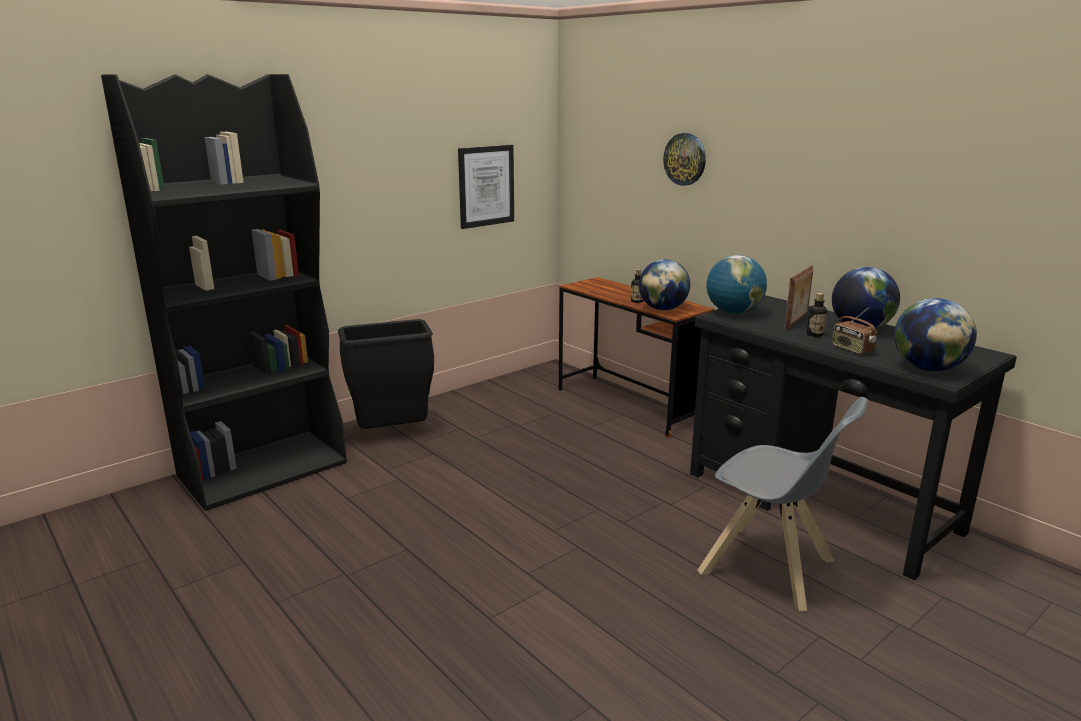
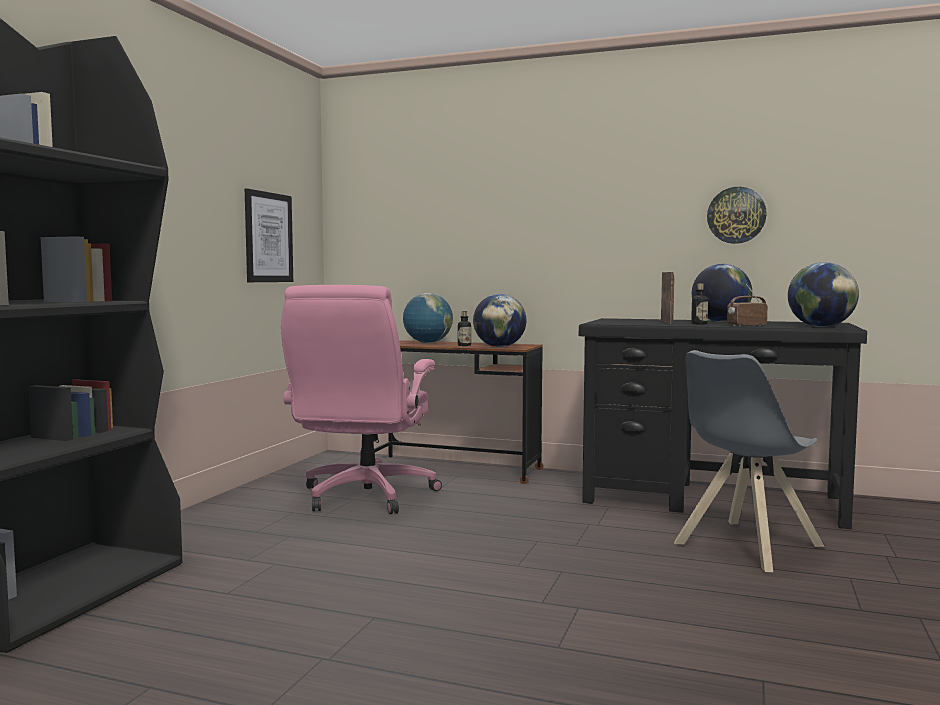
camera: 30 degrees left, 15 degrees down
black trash can [338,319,434,429] -> none
wall clock [663,133,706,186] -> wall clock moved to [707,187,767,244]
grey chair [697,397,868,612] -> grey chair turned 135 degrees clockwise [674,350,825,572]
globe [706,255,767,314] -> globe moved to [403,293,453,343]
radio [832,307,877,354] -> radio turned 135 degrees clockwise [727,284,768,326]
none -> pink office chair [281,285,442,514]

